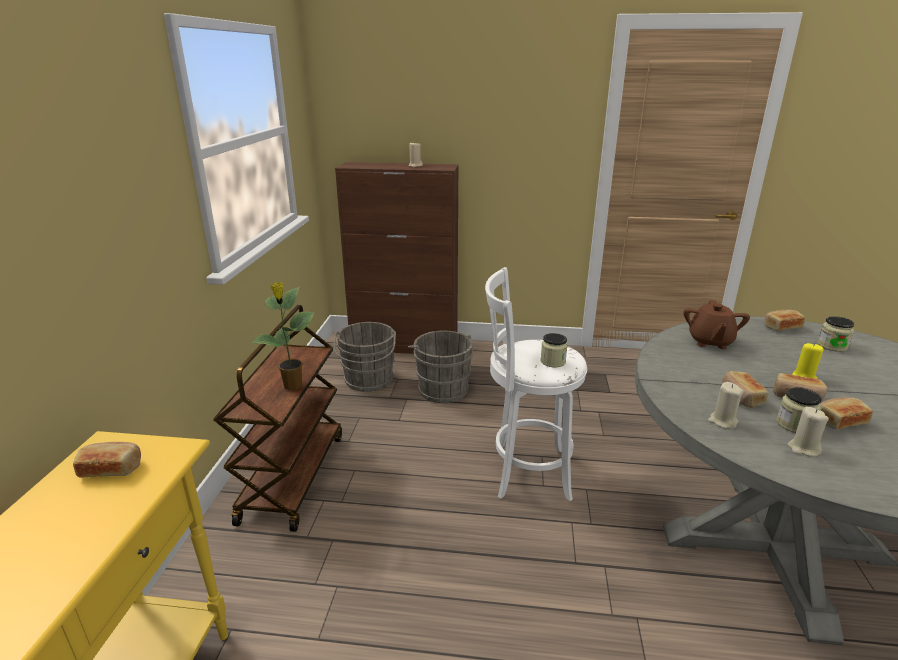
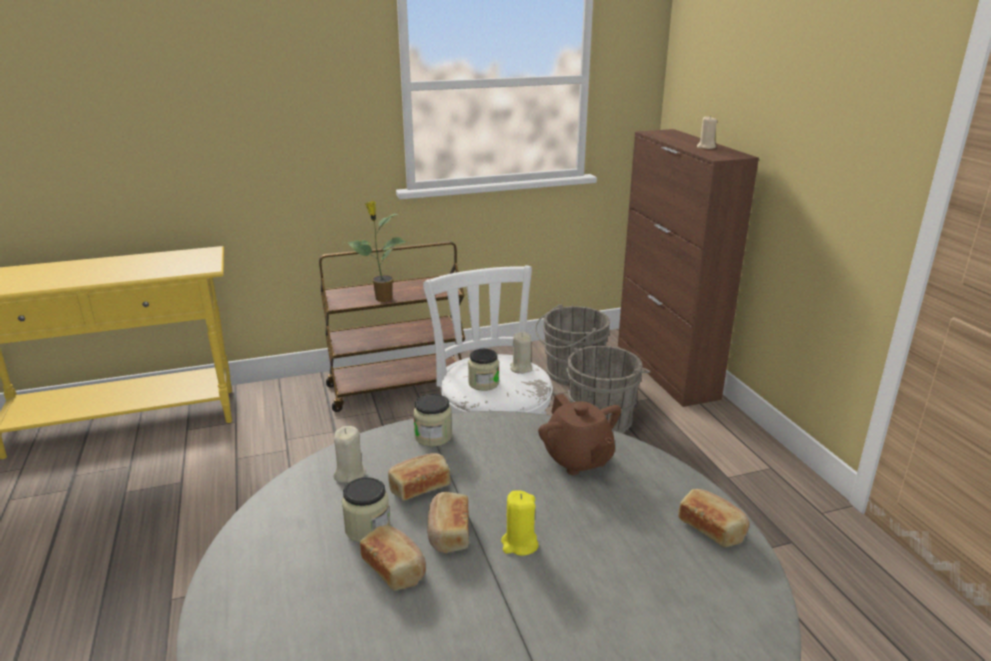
camera: 65 degrees right, 0 degrees up
bread [73,442,141,478] -> none
brown teapot [683,300,750,349] -> brown teapot turned 105 degrees counterclockwise [538,394,621,475]
beige candle [787,407,829,457] -> beige candle moved to [510,332,532,374]
jar [818,316,855,352] -> jar moved to [413,394,452,447]

